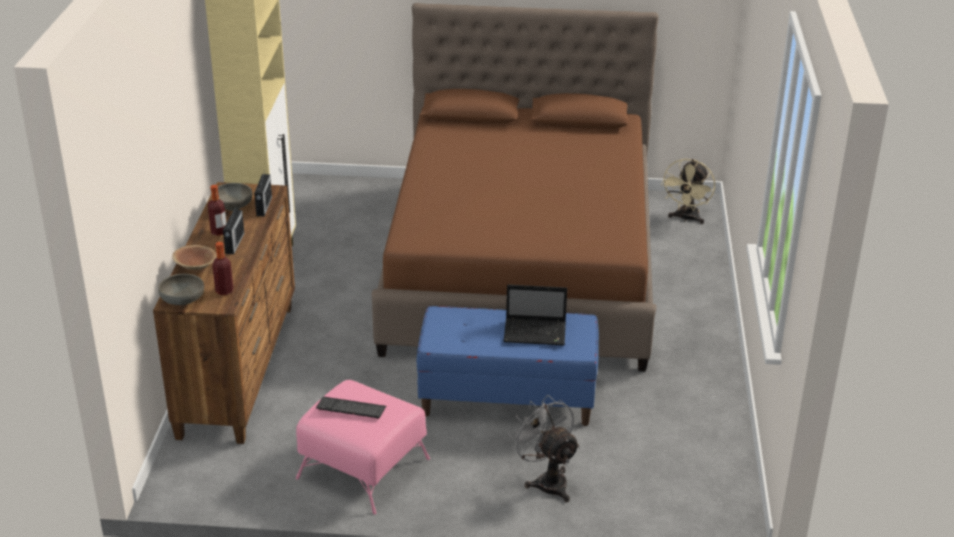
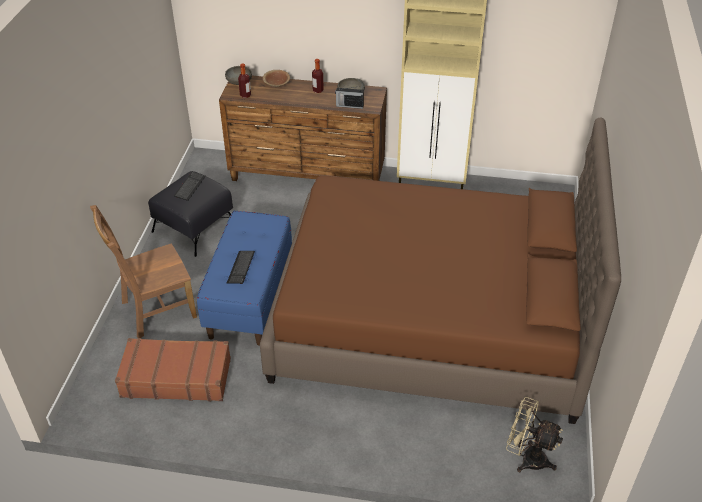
camera: 95 degrees right, 10 degrees up
radio [223,207,244,254] -> none
pink ottoman [296,380,430,515] -> black ottoman [148,171,233,257]
laptop [503,285,567,346] -> keyboard [227,251,255,284]
grey fan [508,395,580,502] -> brown chair [90,205,197,338]
none -> brown suitcase [115,338,231,401]

